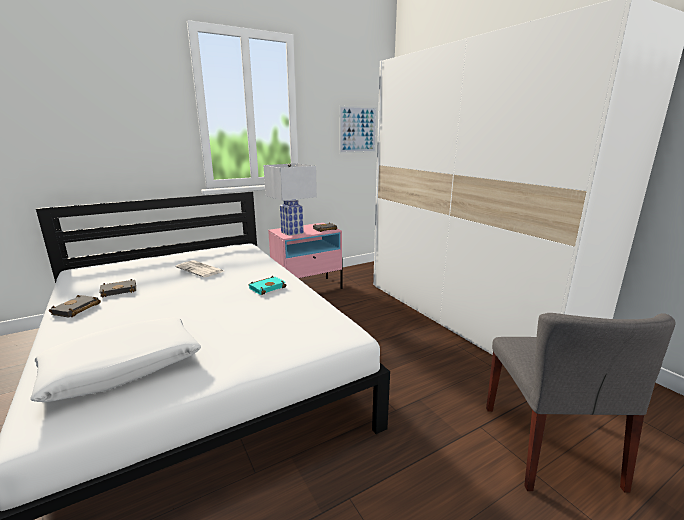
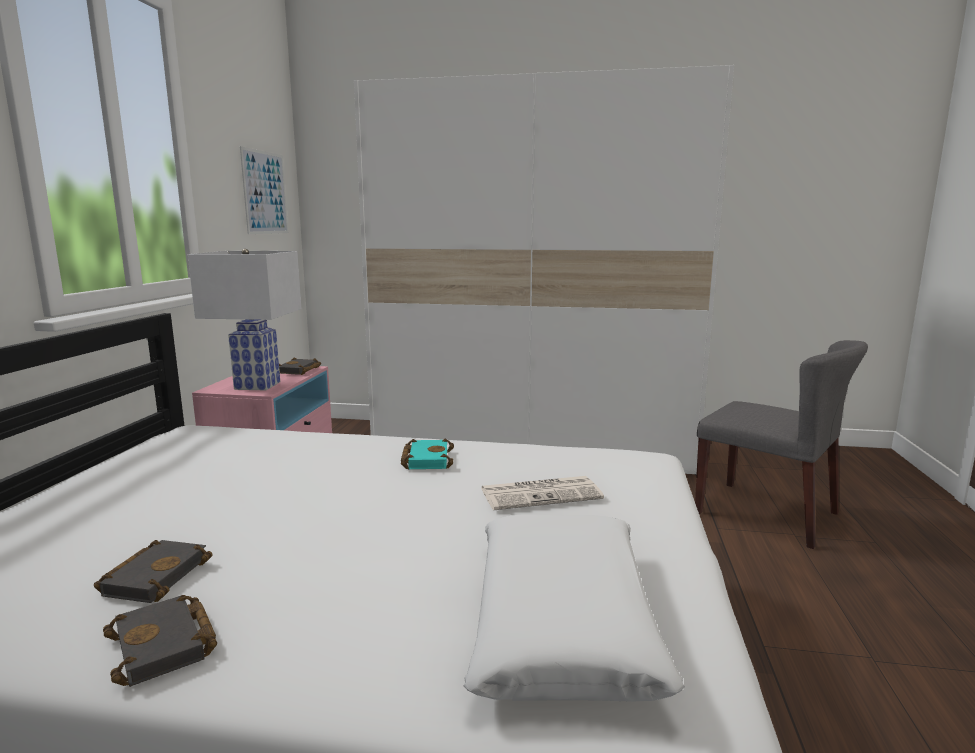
camera: 50 degrees left, 5 degrees down
newspaper [176,260,223,278] -> newspaper moved to [481,476,604,510]

